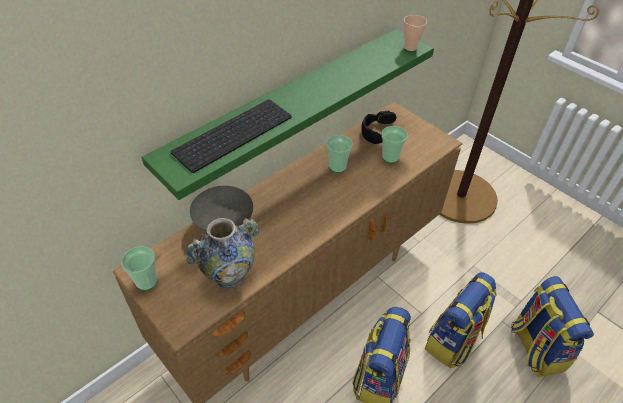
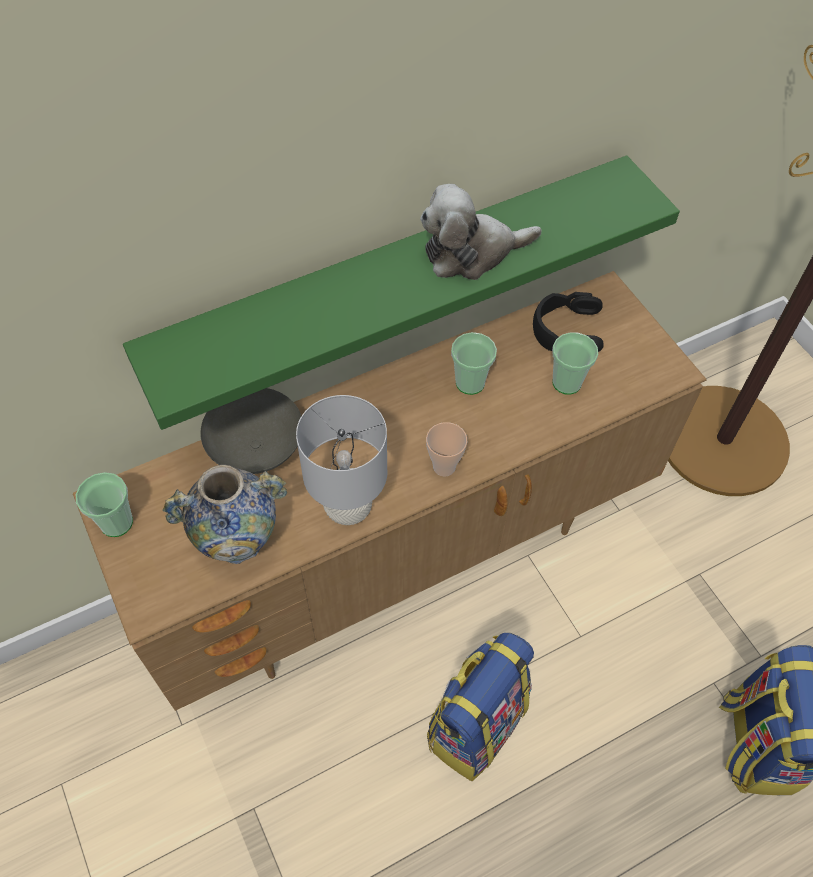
camera: 15 degrees right, 10 degrees up
keyboard [170,99,292,173] -> none
cup [403,15,427,51] -> cup moved to [426,422,467,476]
backpack [425,273,497,368] -> none
none -> grey table lamp [296,395,387,525]
none -> plush toy [420,184,542,280]

